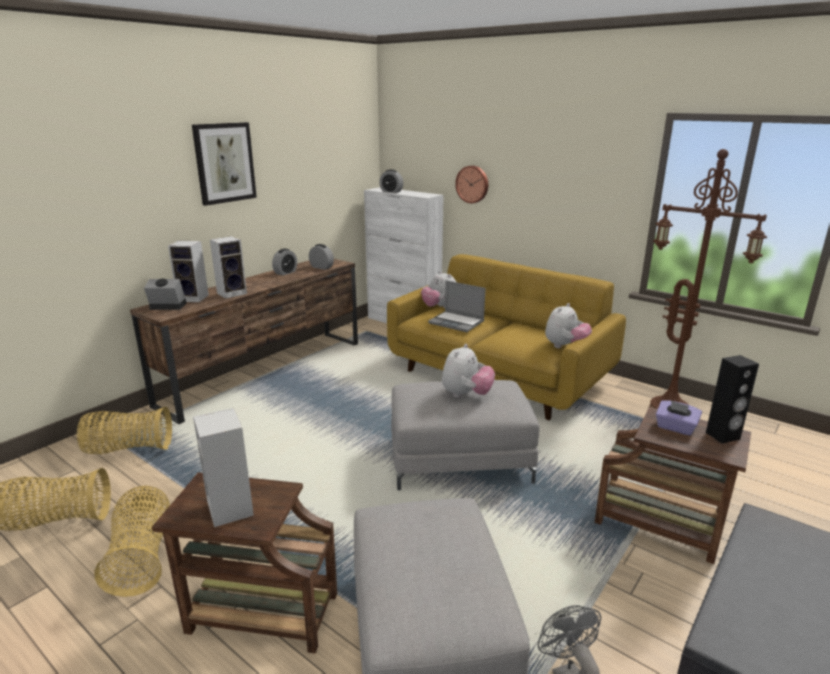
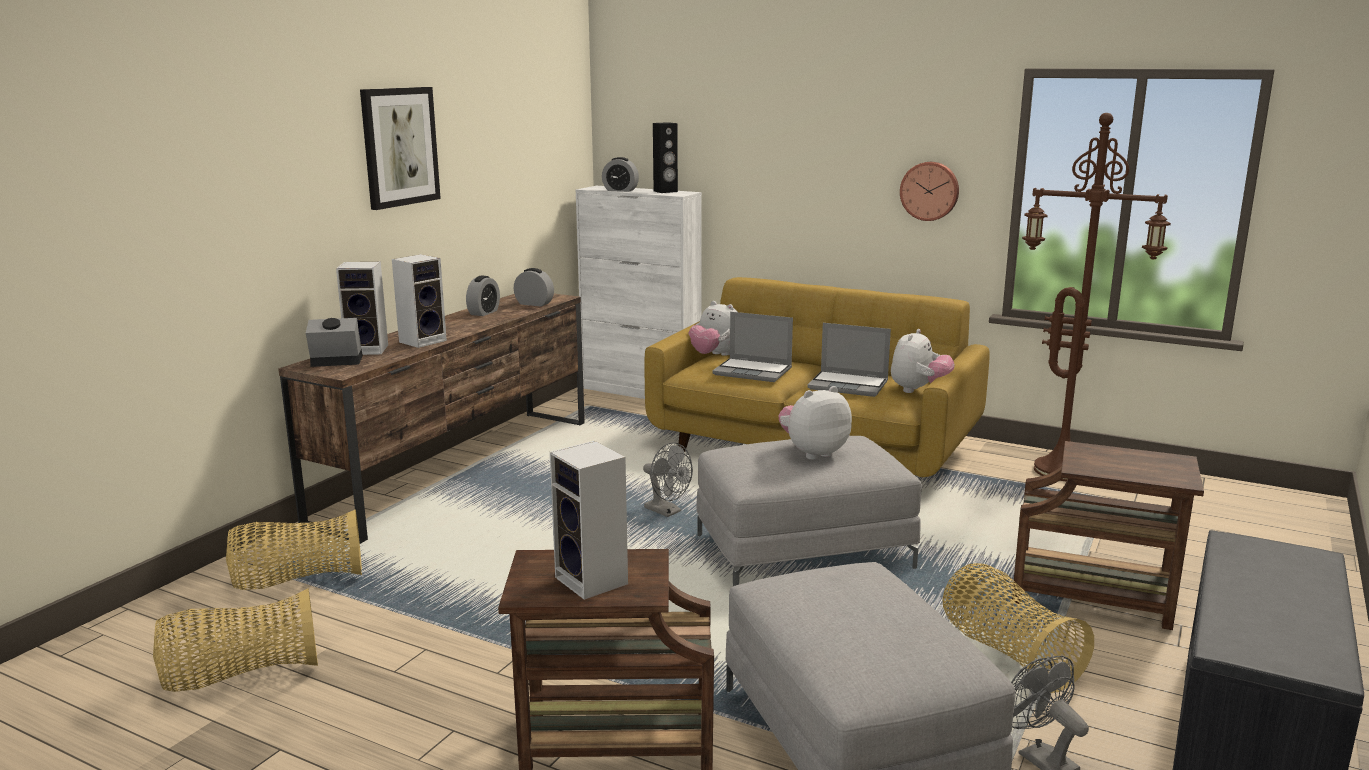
camera: 10 degrees left, 5 degrees down
basket [94,486,170,597] -> basket moved to [943,563,1094,693]
plush toy [442,344,495,398] -> plush toy turned 135 degrees counterclockwise [779,386,852,460]
wall clock [455,166,488,203] -> wall clock moved to [900,162,959,221]
purple tissue box [656,401,702,436] -> none
black speaker [706,355,759,443] -> black speaker moved to [653,122,678,193]
none -> grey fan [643,442,693,517]
none -> laptop [807,323,891,397]

